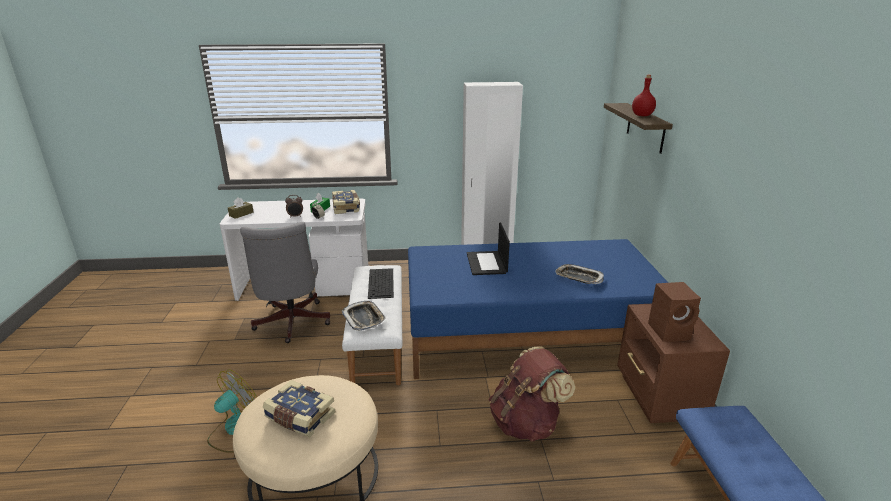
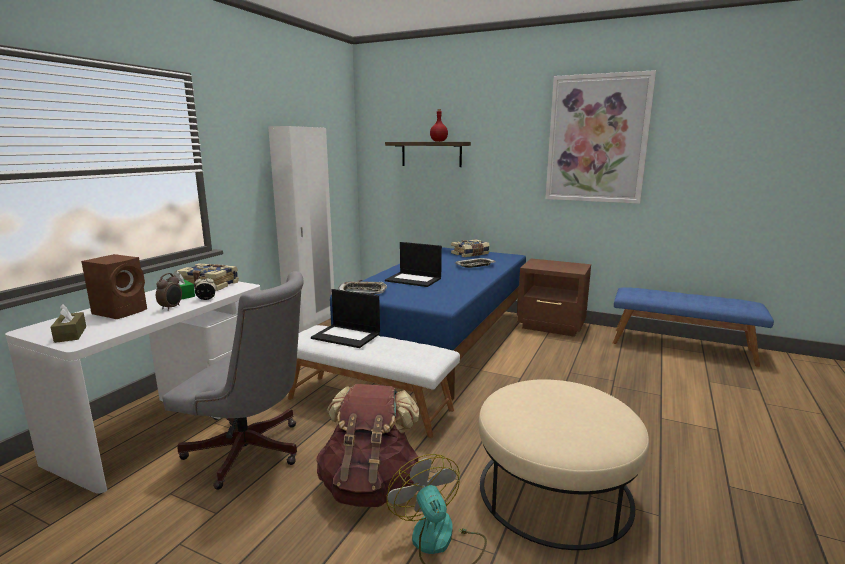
camera: 60 degrees left, 10 degrees down
book [263,380,335,437] -> book moved to [451,239,490,257]
tray [342,301,386,331] -> tray moved to [338,281,387,295]
keyboard [368,268,394,299] -> laptop [311,289,380,348]
brown backpack [489,347,575,442] -> brown backpack moved to [317,384,419,507]
brown speaker [648,282,701,342] -> brown speaker moved to [81,254,147,319]
none -> picture [545,70,656,204]

